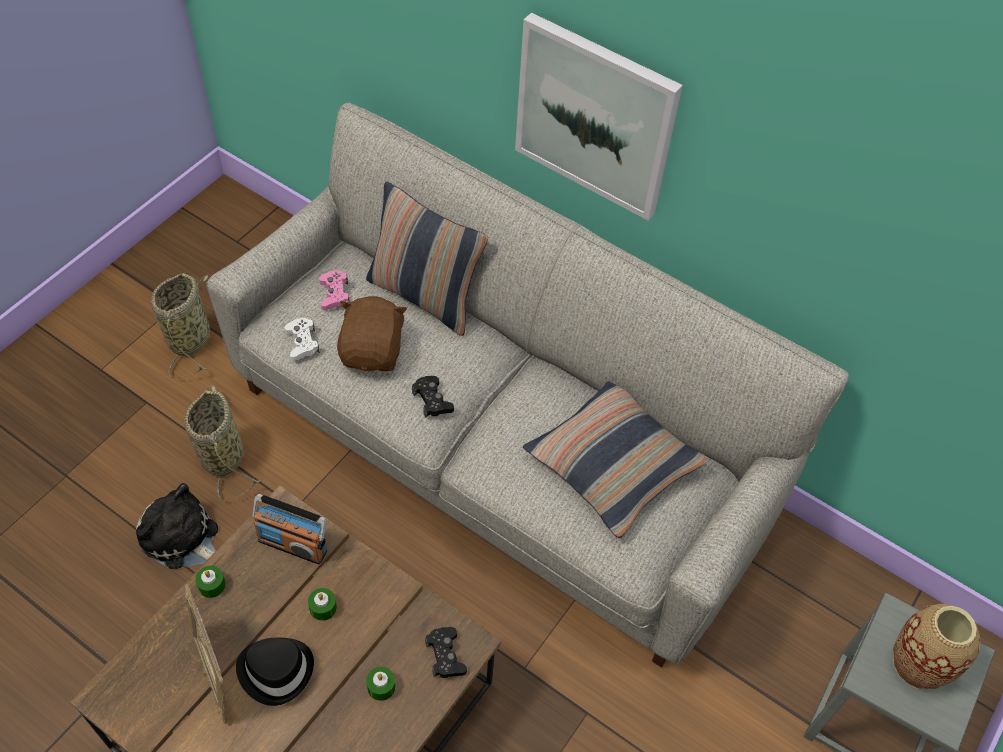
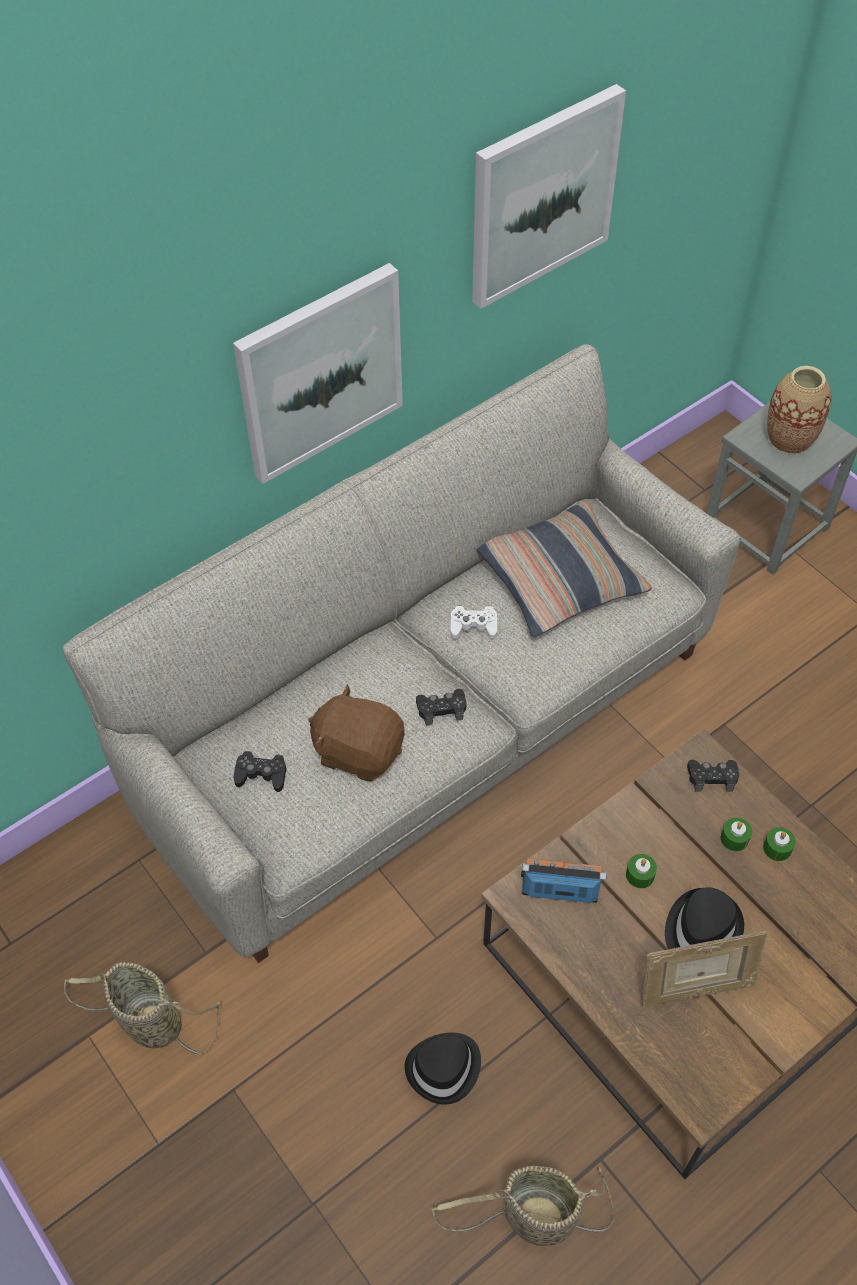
camera: 70 degrees left, 0 degrees up
plush toy [136,483,218,569] -> black hat [404,1033,481,1104]
basket [184,385,260,502] -> basket moved to [432,1166,614,1246]
green candle [195,566,226,598] -> green candle moved to [763,827,796,861]
radio [252,494,327,565] -> radio turned 120 degrees counterclockwise [521,858,607,903]
white game controller [285,318,320,361] -> white game controller moved to [450,606,497,639]
pink game controller [319,270,350,310] -> black game controller [233,751,287,792]
pillow [366,182,488,336] -> none
none -> picture [472,84,626,309]

